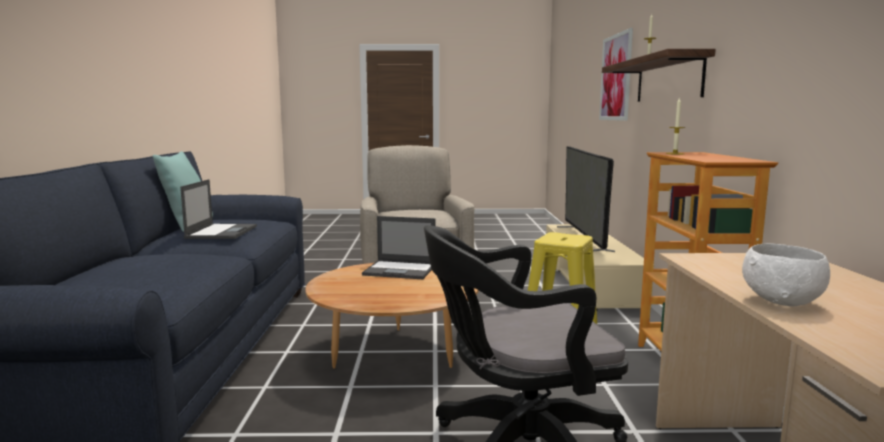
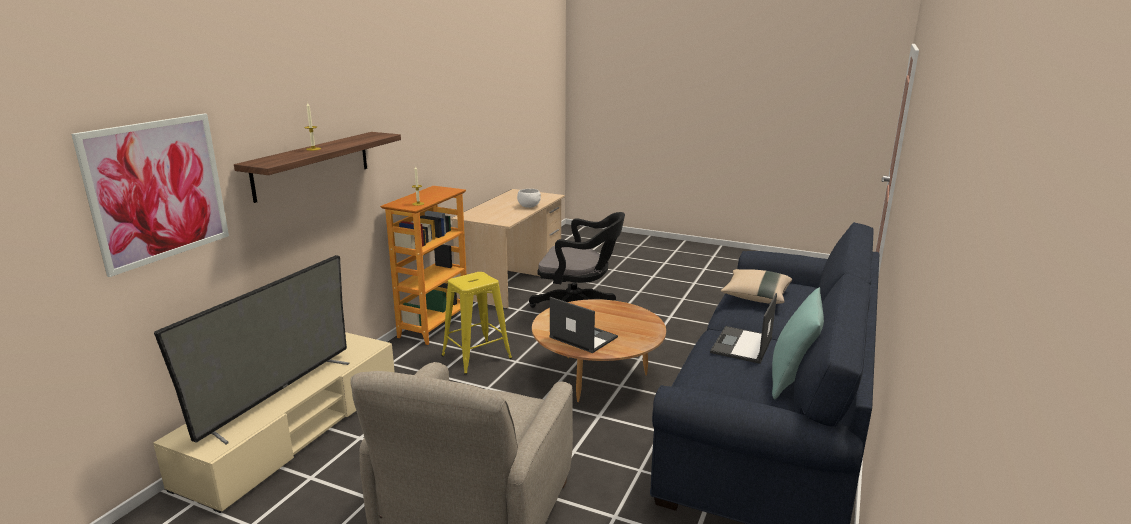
camera: 155 degrees left, 10 degrees up
none -> beige pillow [721,269,792,304]

